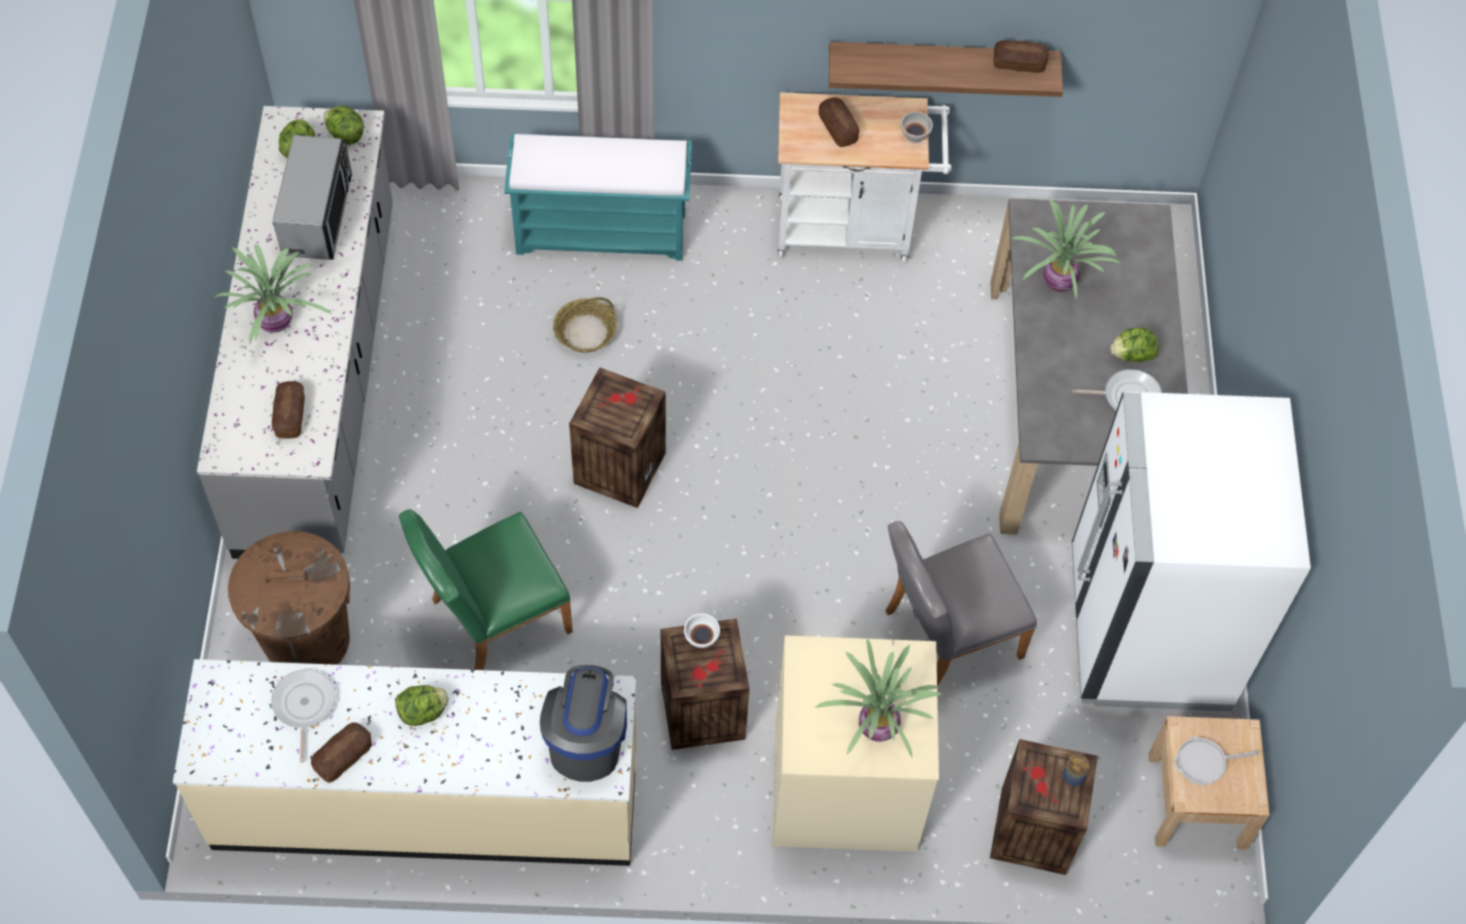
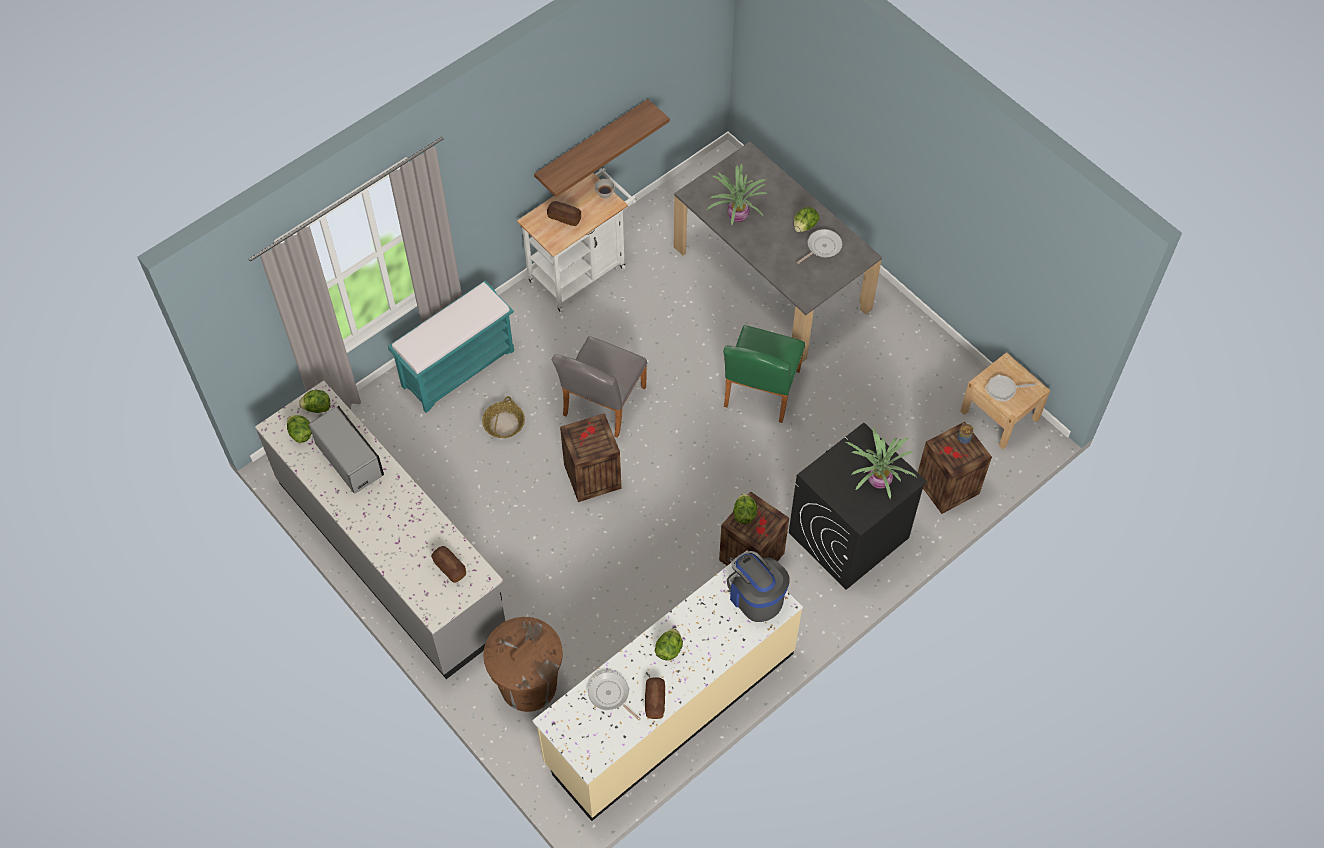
camera: 40 degrees left, 0 degrees up
potted plant [215,244,333,344] -> none
green chair [399,509,573,670] -> green chair moved to [723,325,805,423]
white bowl [684,613,720,648] -> lettuce [733,494,757,524]
beige washing machine [773,635,939,852] -> black washing machine [789,423,927,590]
grey chair [885,521,1037,686] -> grey chair moved to [552,336,647,438]
bread [994,40,1049,73] -> none
white fridge [1072,392,1311,711] -> none
frying pan [1173,736,1259,785] -> frying pan turned 45 degrees clockwise [985,375,1036,401]

